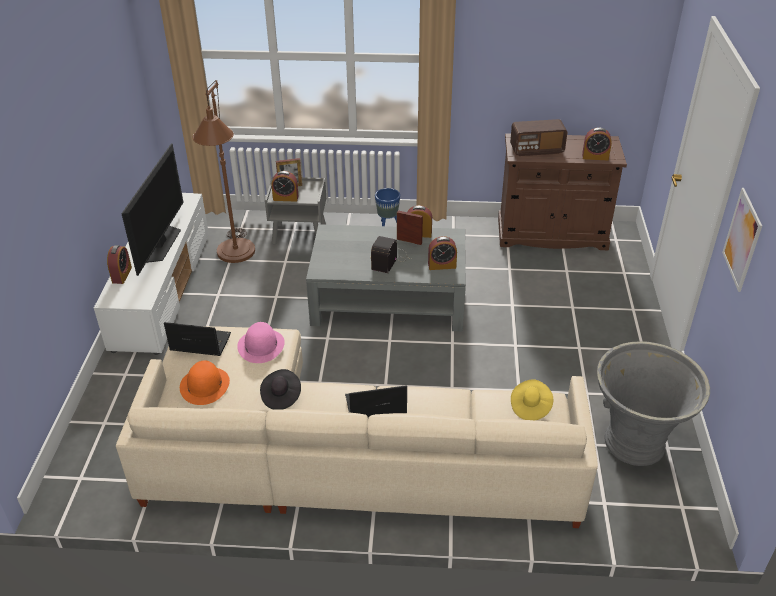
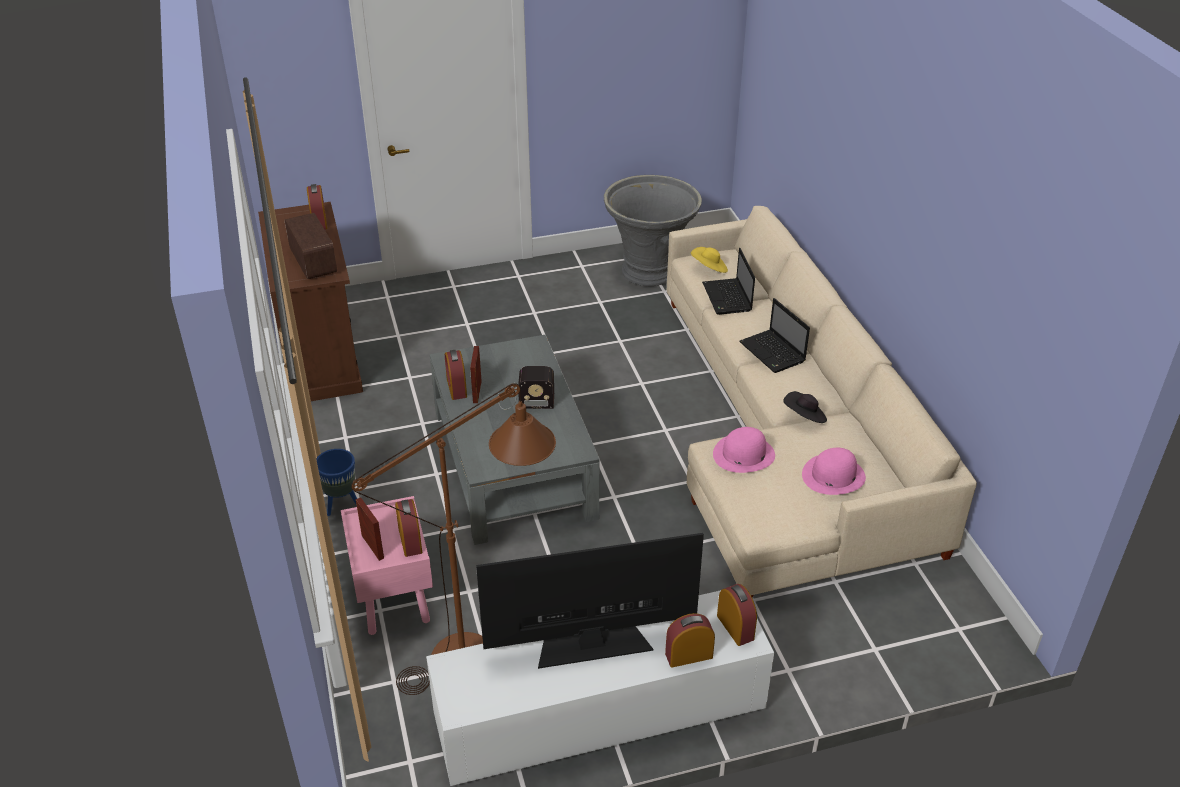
camera: 110 degrees left, 0 degrees up
laptop [164,322,231,356] -> laptop moved to [702,248,755,315]
orange hat [180,361,230,405] -> pink hat [802,448,866,495]
grey nightstand [265,177,326,245] -> pink nightstand [341,496,433,635]
alarm clock [428,236,457,270] -> alarm clock moved to [717,584,757,646]
picture [722,188,762,292] -> none

